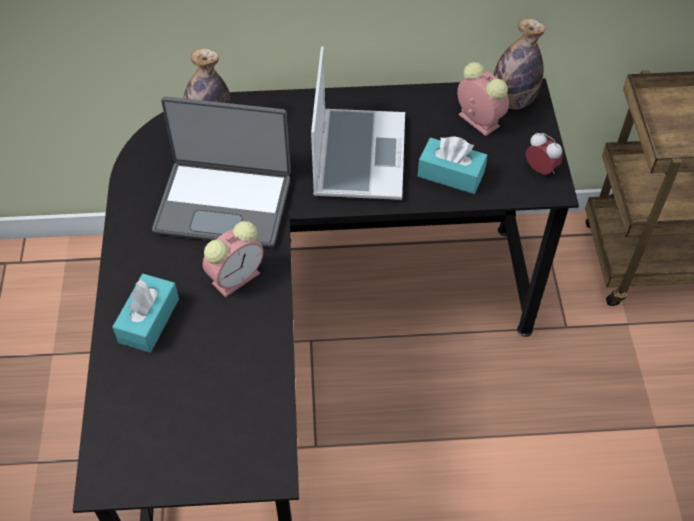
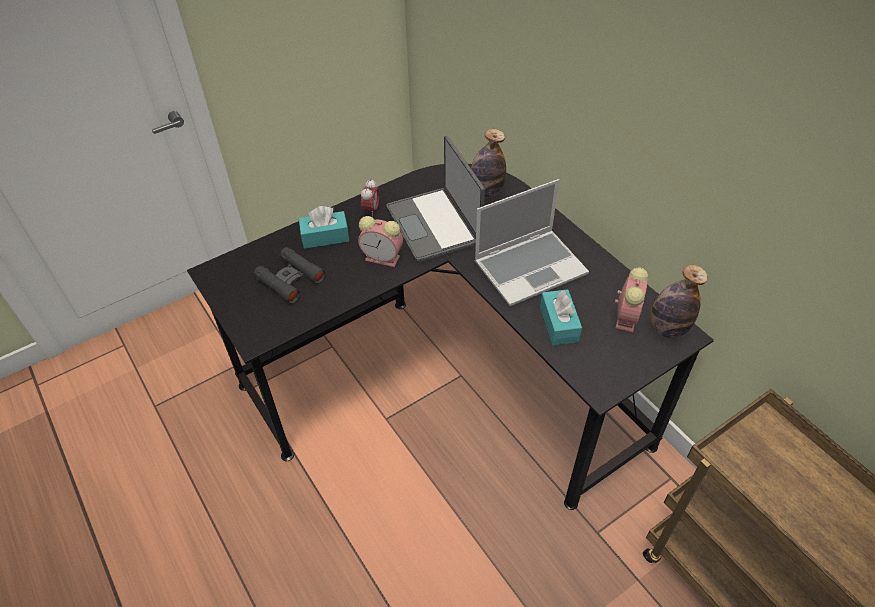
camera: 60 degrees right, 5 degrees down
alarm clock [526,133,562,175] -> alarm clock moved to [361,179,380,217]
none -> black binoculars [253,247,326,304]

